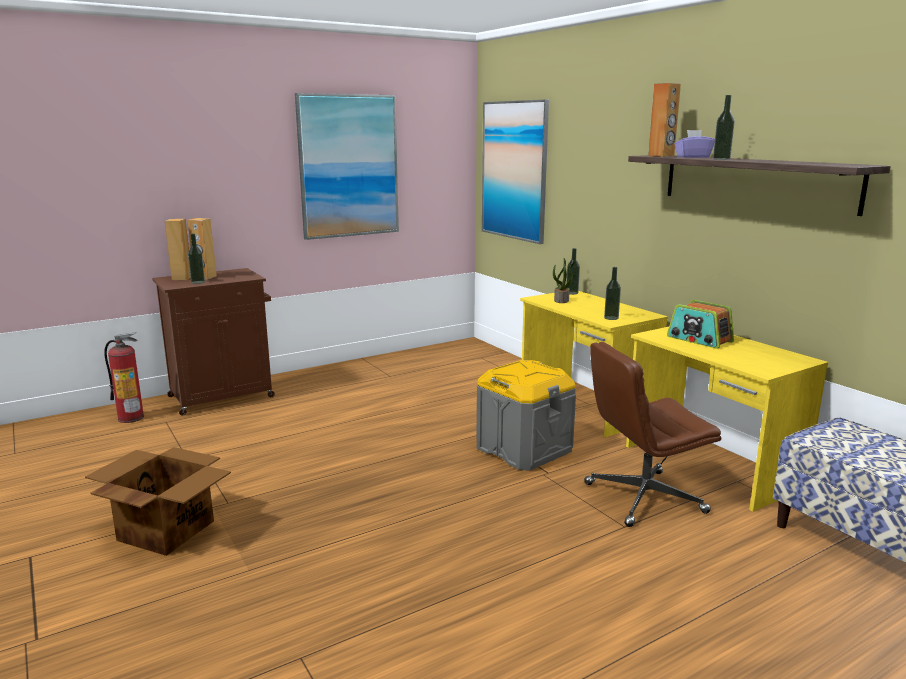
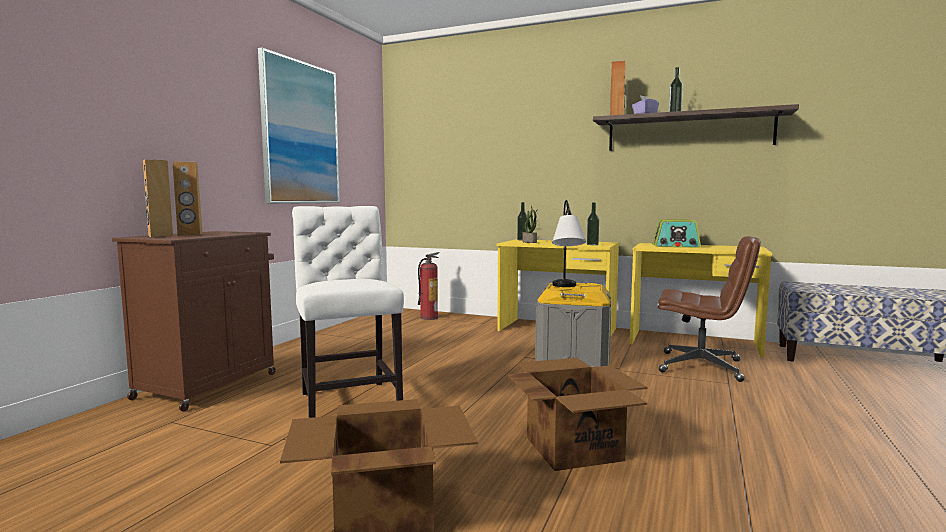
camera: 35 degrees left, 10 degrees down
fire extinguisher [104,332,144,423] -> fire extinguisher moved to [418,252,440,320]
bottle [188,234,205,284] -> none
picture [482,99,549,244] -> none
brown office chair [584,342,721,527] -> brown office chair turned 105 degrees counterclockwise [658,236,761,382]
none -> white chair [292,206,404,418]
none -> cardboard box [508,358,648,471]
none -> table lamp [552,200,586,287]

